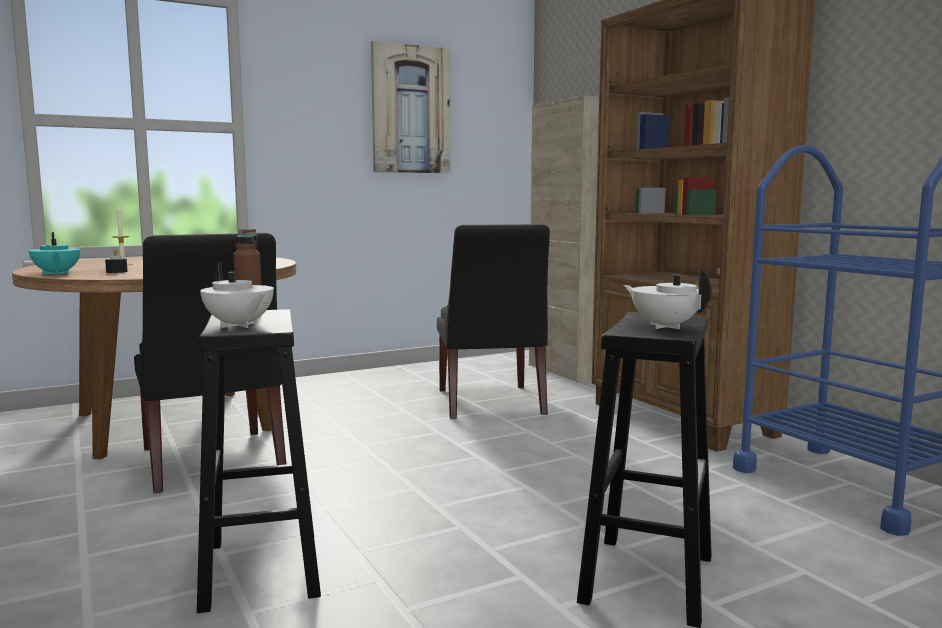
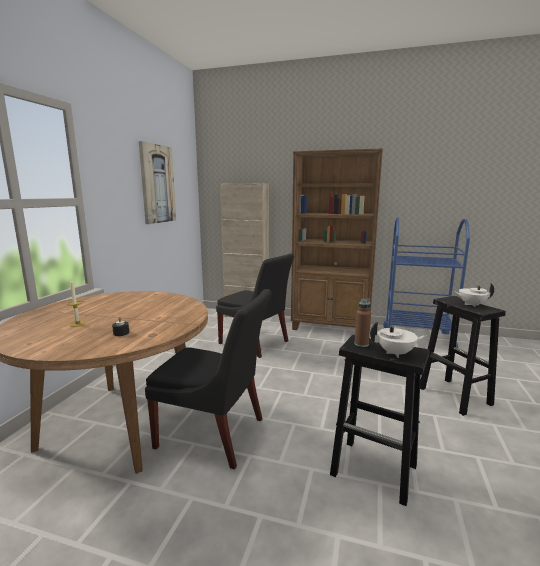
camera: 45 degrees left, 5 degrees up
turquoise teapot [29,232,80,275] -> none

